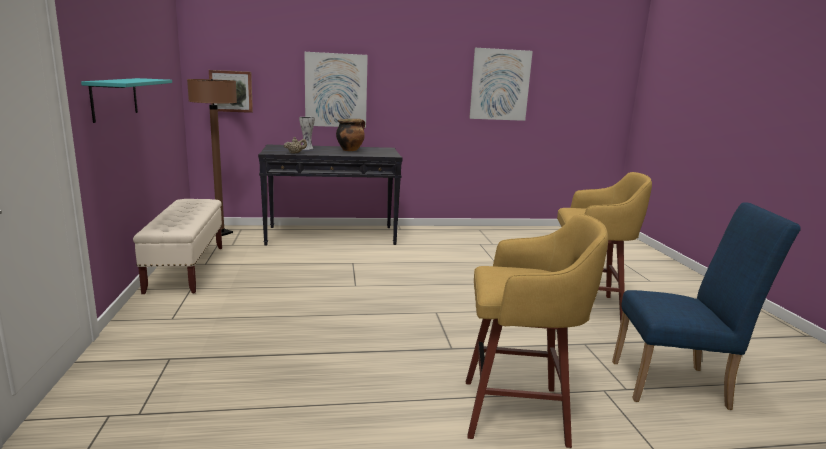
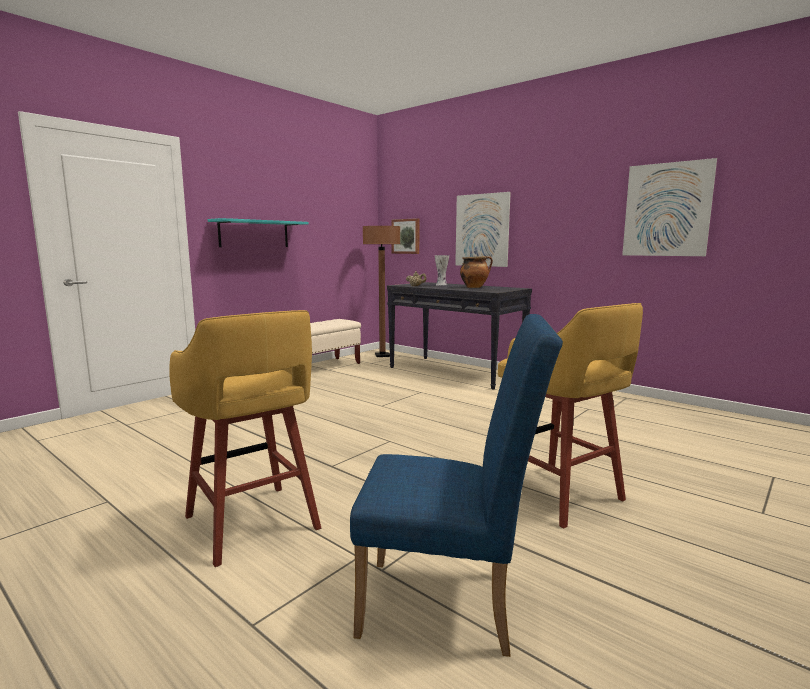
camera: 50 degrees right, 5 degrees down
blue chair [612,202,801,410] -> blue chair turned 45 degrees counterclockwise [350,314,563,657]

